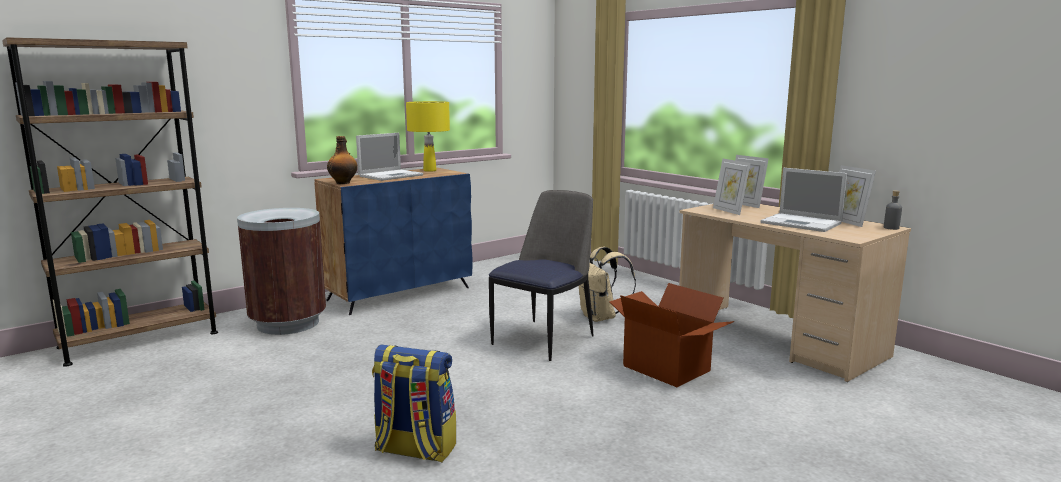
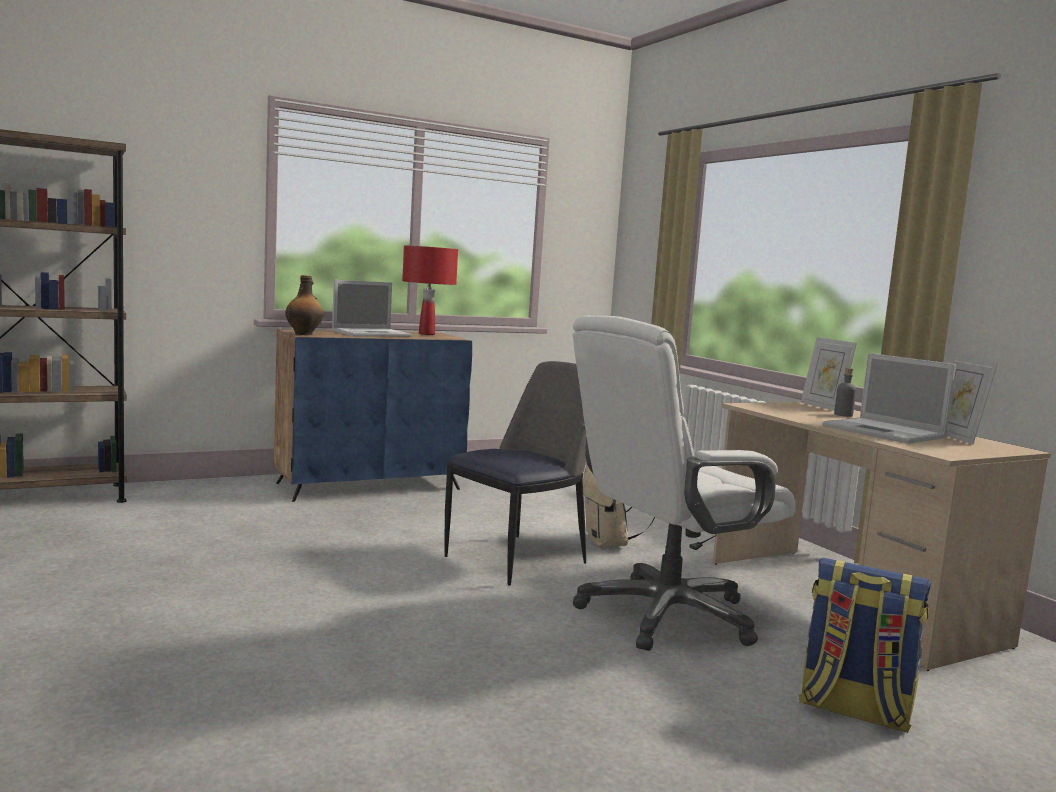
camera: 10 degrees right, 5 degrees down
brown trash can [237,208,326,335] -> none
backpack [372,344,456,462] -> backpack moved to [799,558,931,733]
yellow table lamp [406,101,450,172] -> red table lamp [402,245,458,335]
cardboard box [609,283,735,387] -> white office chair [573,316,796,651]
picture frame [713,159,751,215] -> none
grey bottle [884,190,902,230] -> grey bottle moved to [834,368,856,417]

